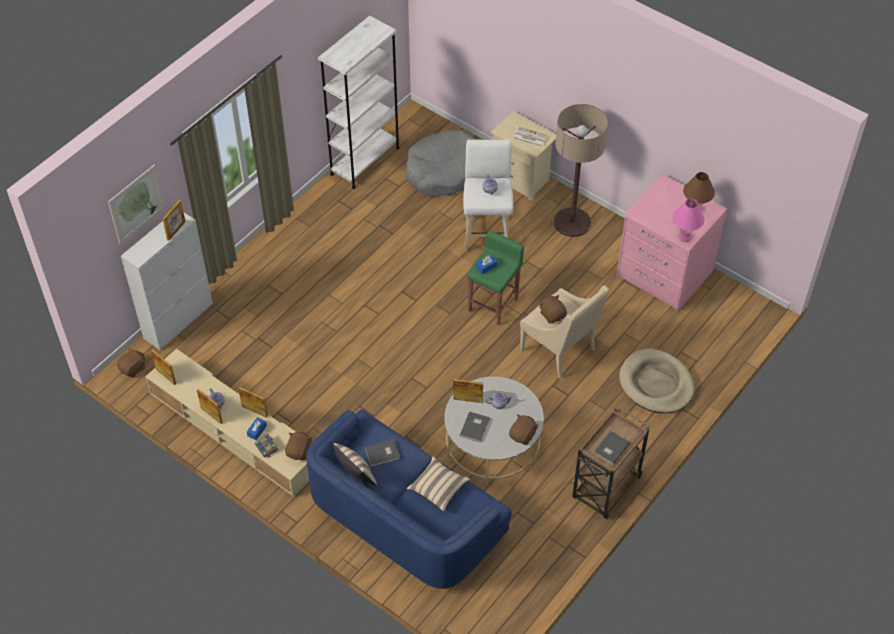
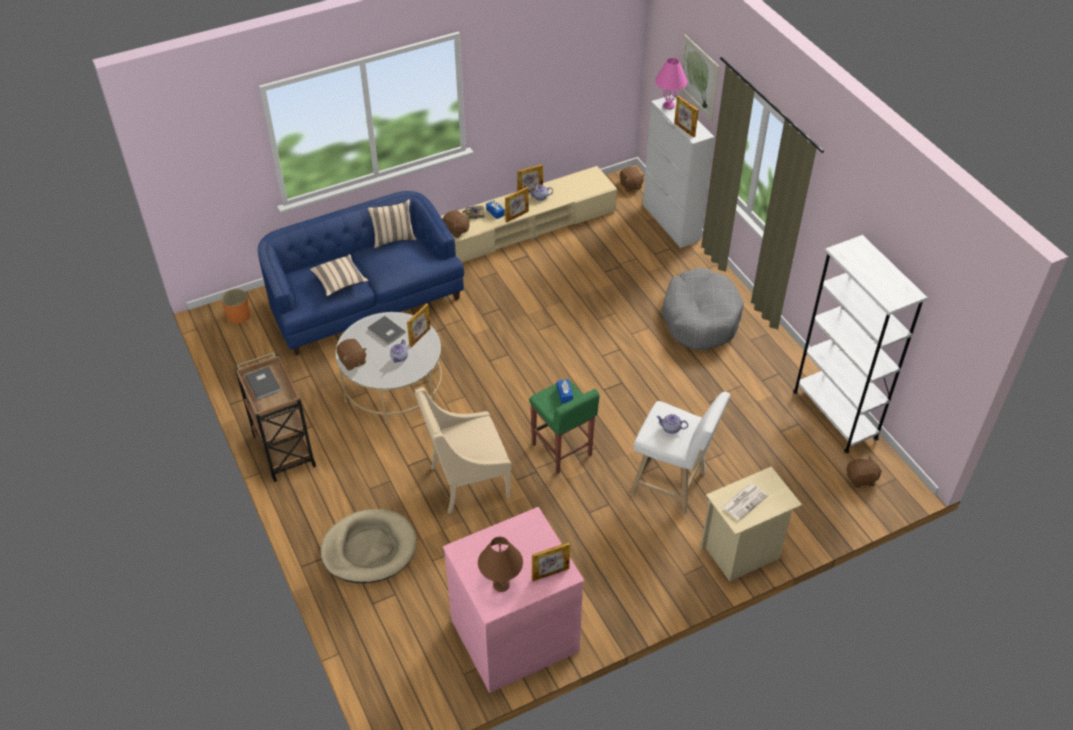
camera: 115 degrees right, 5 degrees down
picture frame [151,350,176,385] -> picture frame moved to [532,542,570,581]
grey book [365,439,400,466] -> none
grey dog bed [406,130,476,196] -> grey dog bed moved to [661,267,744,350]
brown plush toy [539,295,567,324] -> brown plush toy moved to [847,456,882,488]
floor lamp [554,104,608,237] -> none
pink table lamp [673,199,705,242] -> pink table lamp moved to [655,58,687,109]
none -> orange planter [221,289,251,324]

